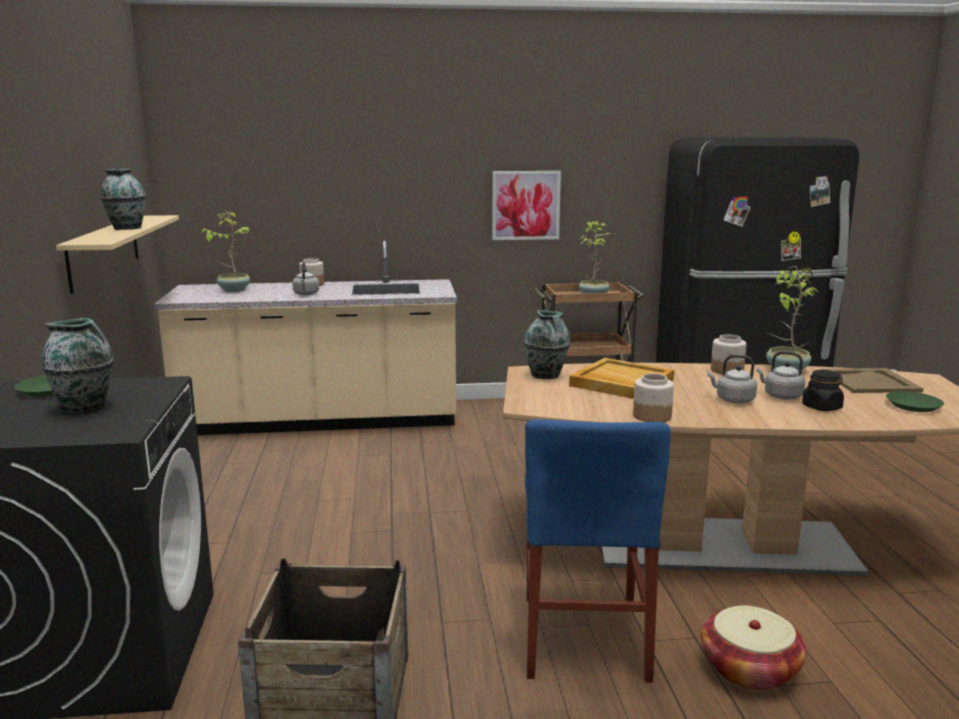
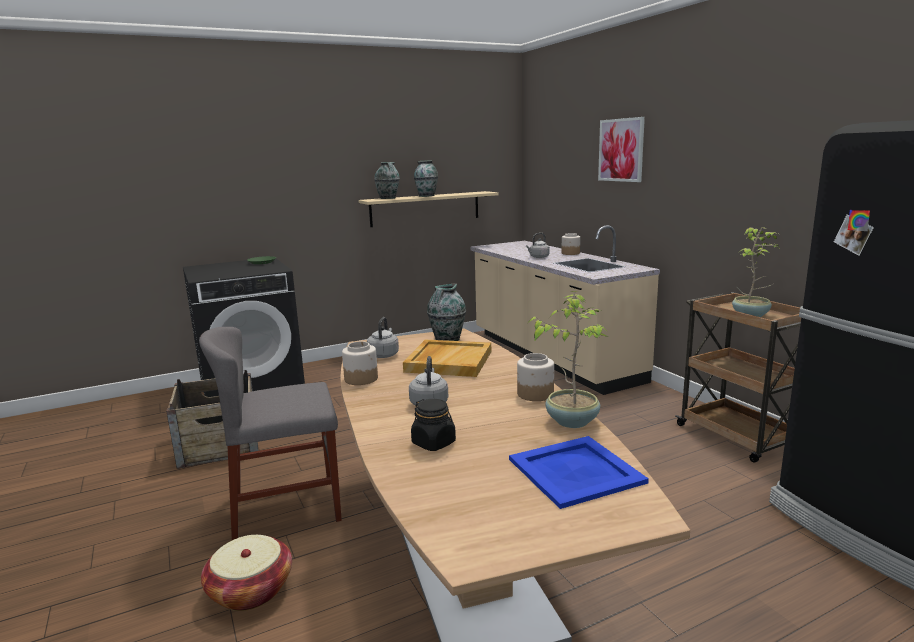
camera: 70 degrees right, 0 degrees up
vase [42,318,113,415] -> vase moved to [374,162,400,199]
potted plant [201,210,251,292] -> none
picture [492,171,561,240] -> picture moved to [598,117,645,182]
blue chair [525,419,671,683] -> grey chair [199,327,342,540]
grey kettle [756,351,805,399] -> grey kettle moved to [367,317,399,358]
beige tray [822,368,924,393] -> blue tray [509,436,649,509]
green plate [886,391,944,412] -> none

